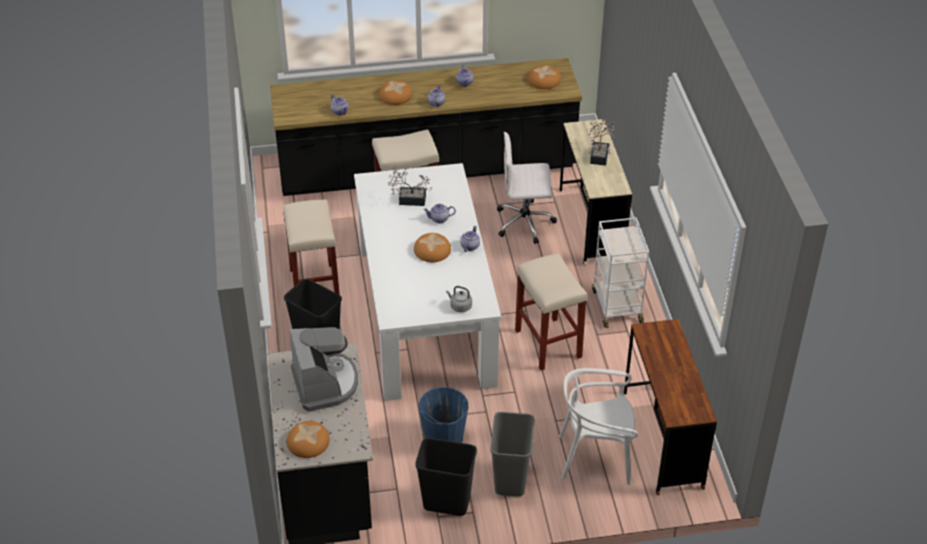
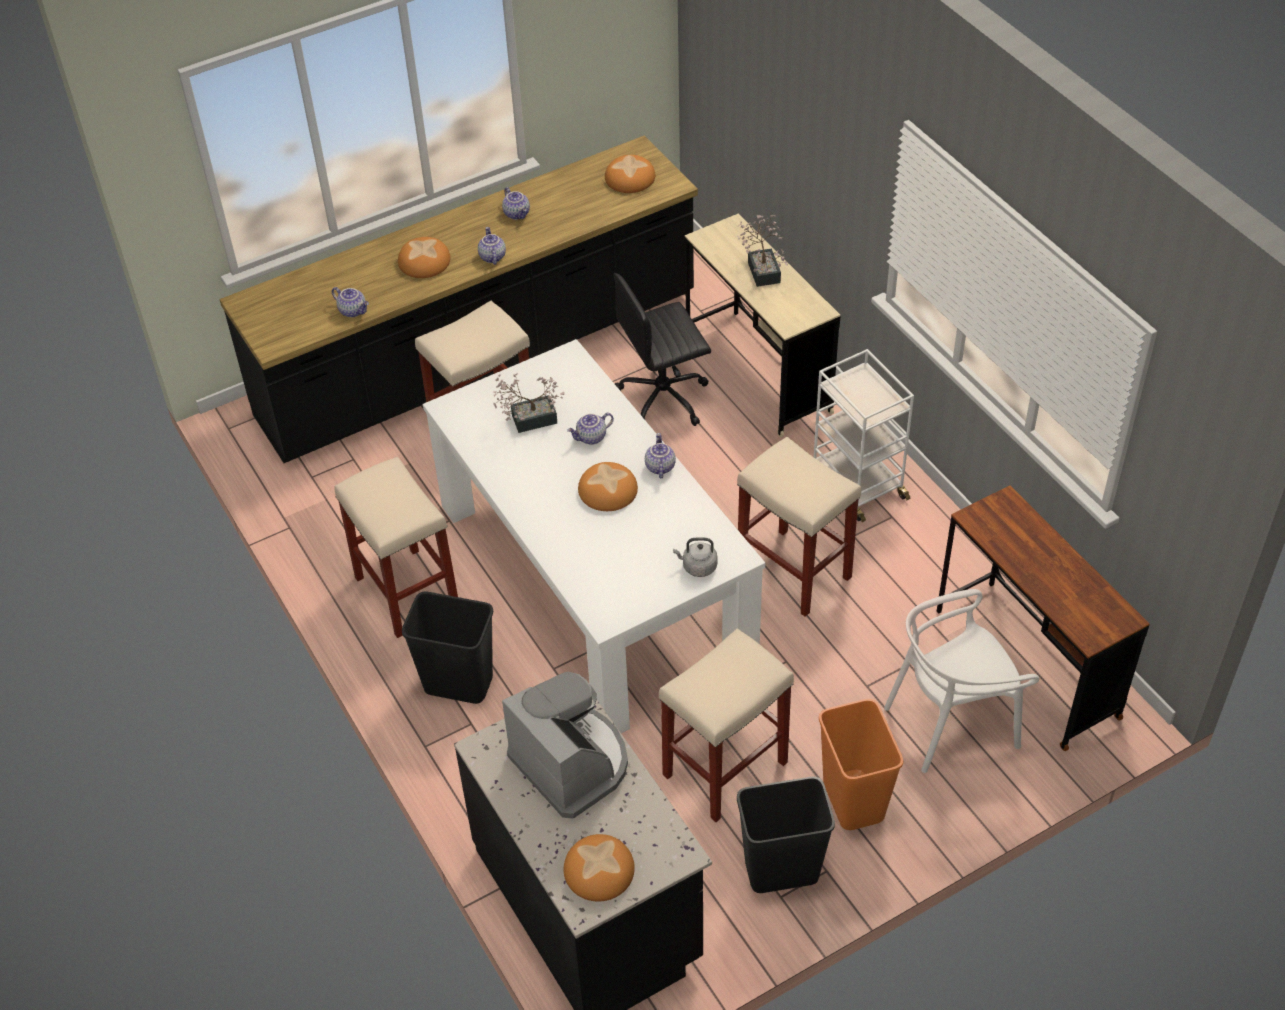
camera: 20 degrees left, 5 degrees up
blue bucket [419,387,468,443] -> beige stool [659,628,794,822]
grey trash can [490,412,534,497] -> orange trash can [819,699,903,830]
white office chair [497,132,557,244] -> black office chair [613,273,711,426]

